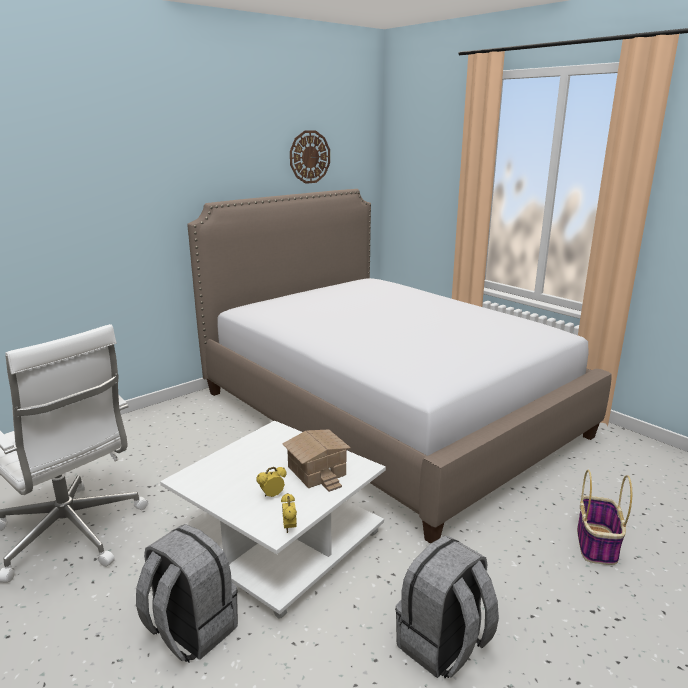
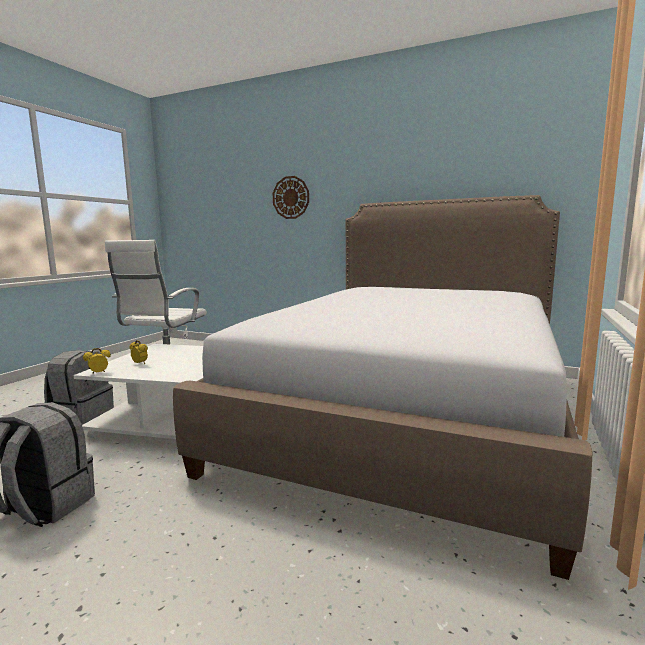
camera: 65 degrees right, 10 degrees down
toy house [282,429,351,492] -> none
wall clock [290,130,330,184] -> wall clock moved to [273,176,309,219]
basket [577,470,632,565] -> none

